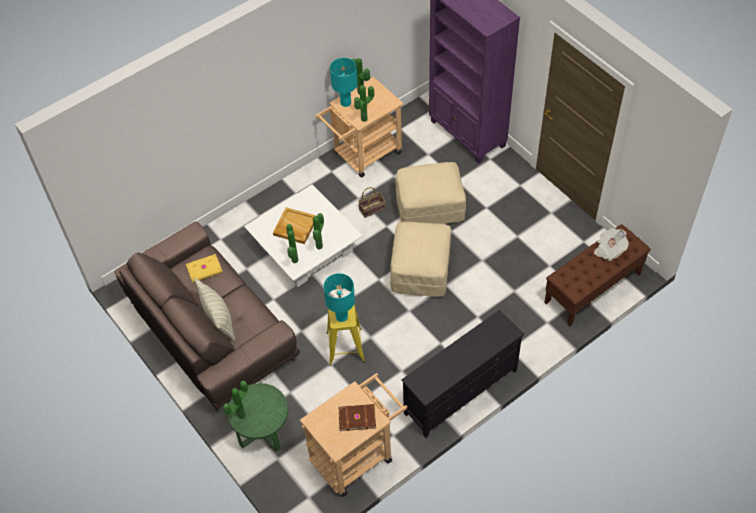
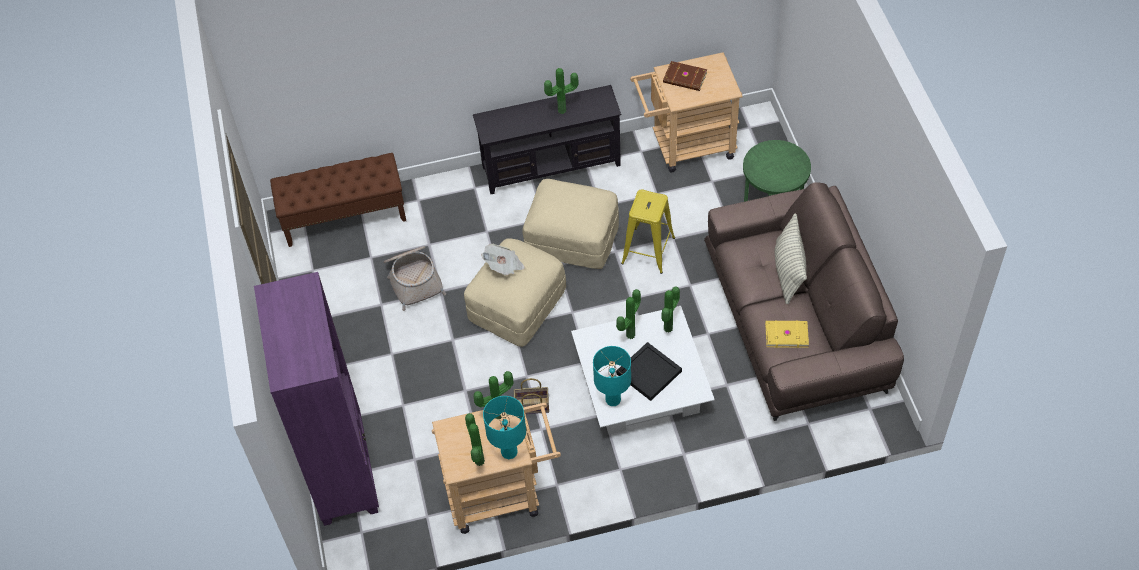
camera: 155 degrees left, 0 degrees up
potted plant [223,381,248,419] -> potted plant moved to [544,68,579,114]
beige tray [273,207,316,244] -> black tray [616,342,682,401]
turquoise table lamp [323,273,355,322] -> turquoise table lamp moved to [593,346,631,406]
beige ottoman [395,162,466,224] -> beige ottoman moved to [523,179,619,269]
newspaper [594,228,629,262] -> newspaper moved to [481,244,525,276]
none -> basket [384,246,446,311]

